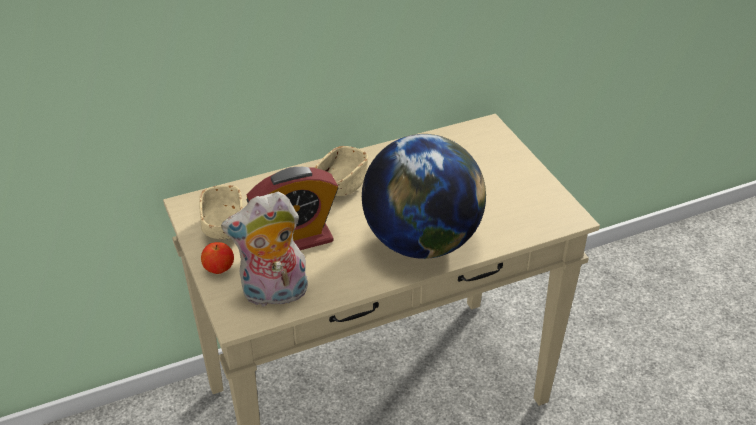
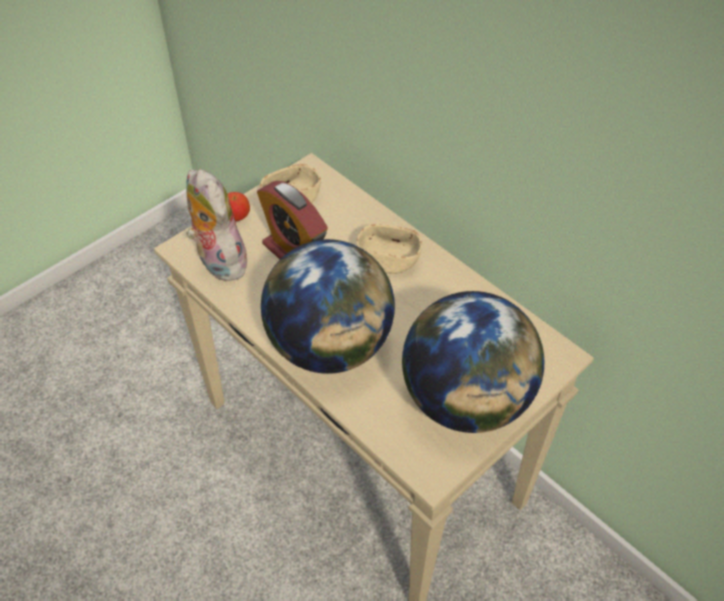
camera: 70 degrees right, 10 degrees up
none -> globe [402,291,544,433]

